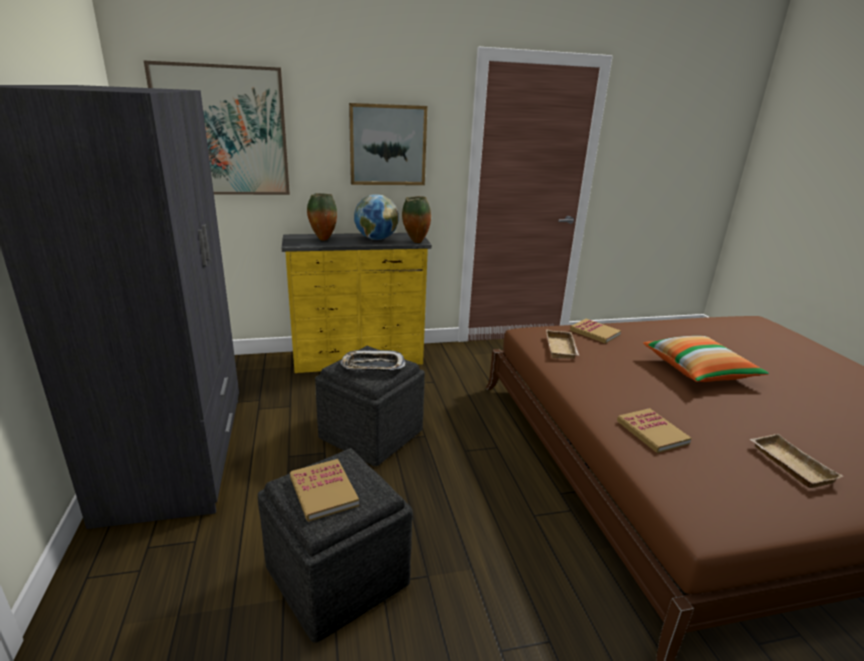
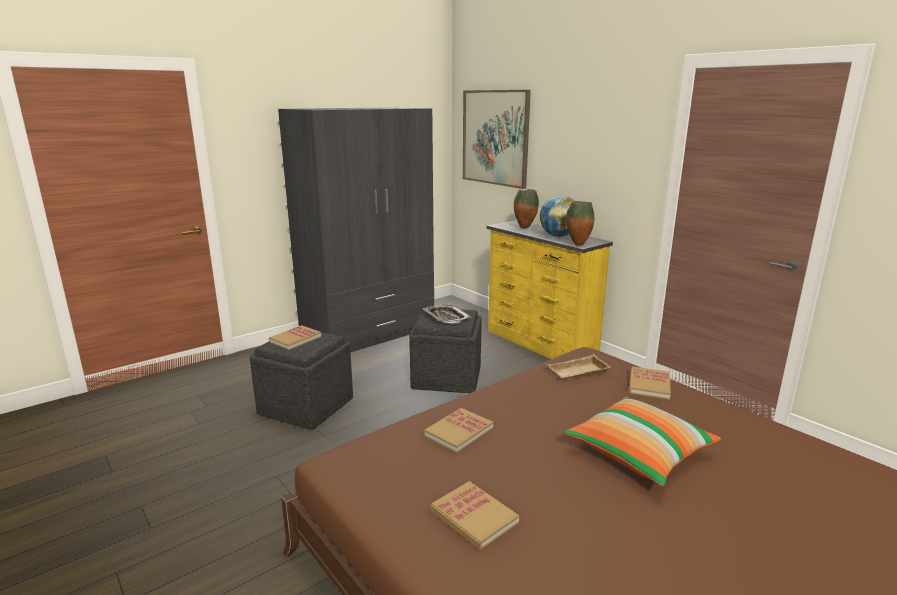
camera: 65 degrees right, 5 degrees down
picture [349,103,428,185] -> none
beige tray [750,434,843,488] -> book [430,481,519,550]

